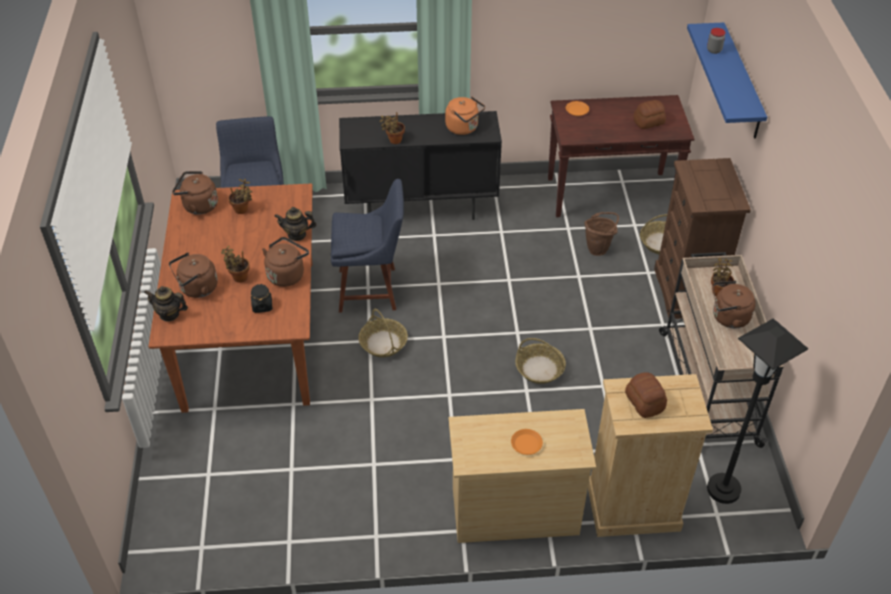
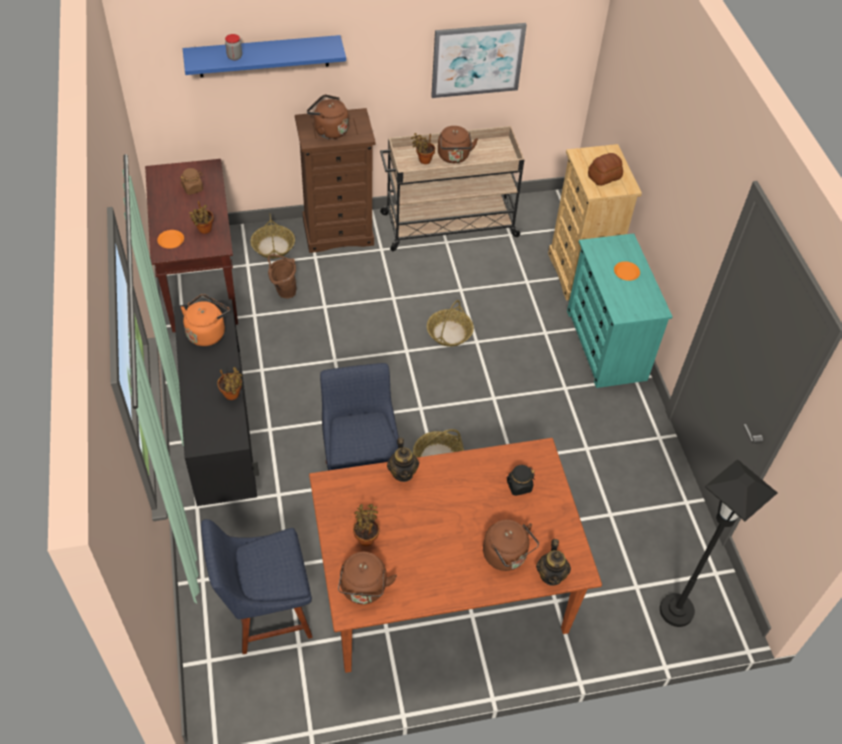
camera: 100 degrees left, 5 degrees up
potted plant [221,245,250,282] -> potted plant moved to [189,201,214,234]
brown kettle [262,237,309,287] -> brown kettle moved to [307,95,349,139]
beige dresser [448,409,596,543] -> turquoise dresser [567,233,673,388]
bread [633,100,666,129] -> brown jar [180,168,203,195]
black floor lamp [707,318,808,504] -> black floor lamp moved to [660,459,777,627]
none -> picture [431,23,527,98]

